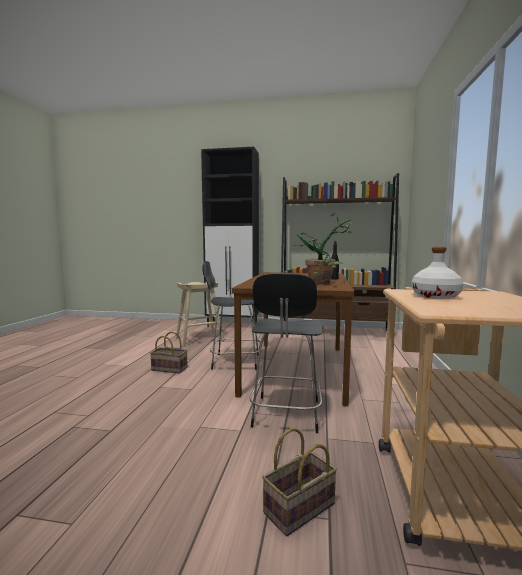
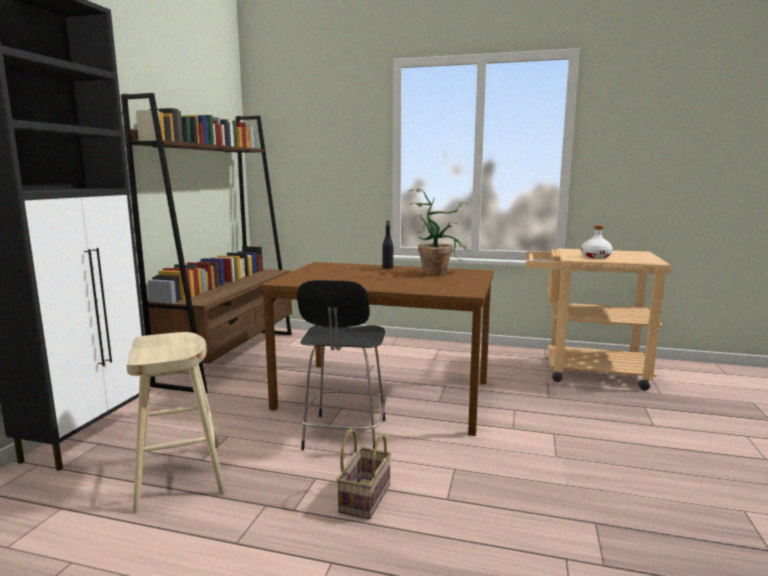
camera: 85 degrees left, 5 degrees up
black chair [249,274,322,433] -> none
basket [262,428,337,536] -> none

